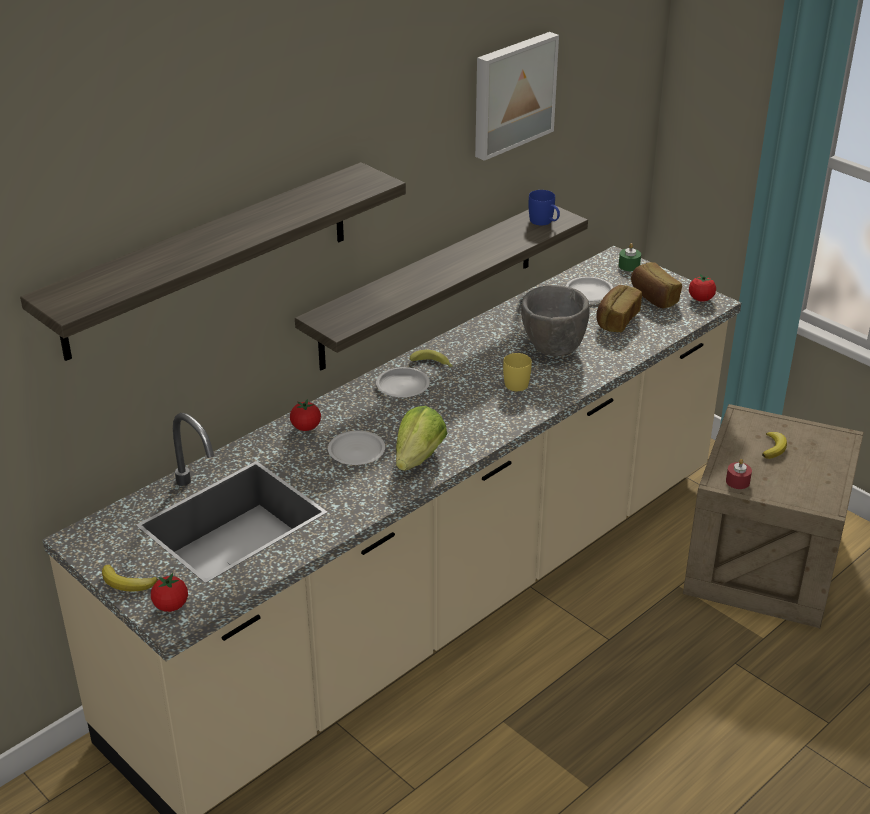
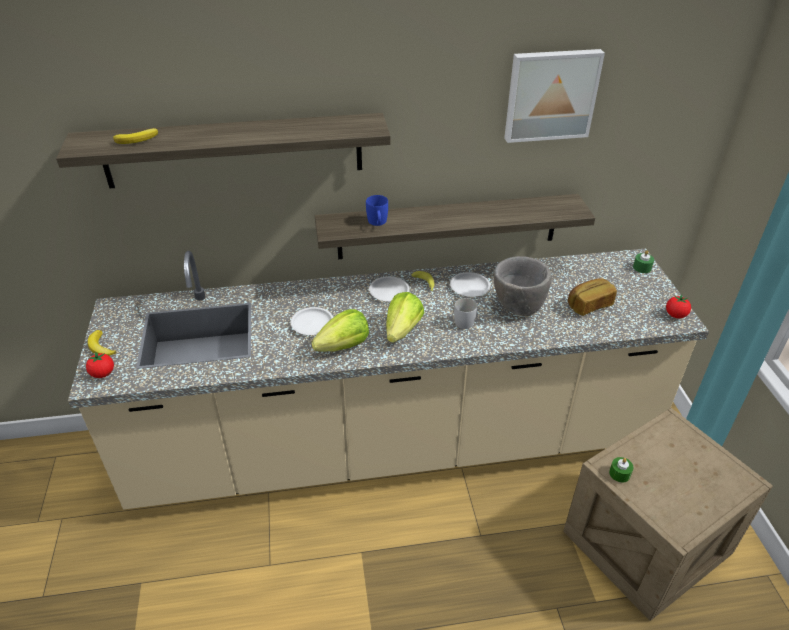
camera: 35 degrees right, 5 degrees up
tomato [290,399,321,431] -> none
yellow mug [503,353,532,391] -> white mug [454,298,477,329]
blue mug [529,190,560,226] -> blue mug moved to [366,195,388,226]
white plate [566,277,613,302] -> white plate moved to [450,272,490,297]
bread [631,262,682,308] -> none
red candle [726,459,752,489] -> green candle [609,457,634,483]
banana [762,432,787,459] -> banana moved to [113,128,158,144]
none -> lettuce [386,292,424,343]

